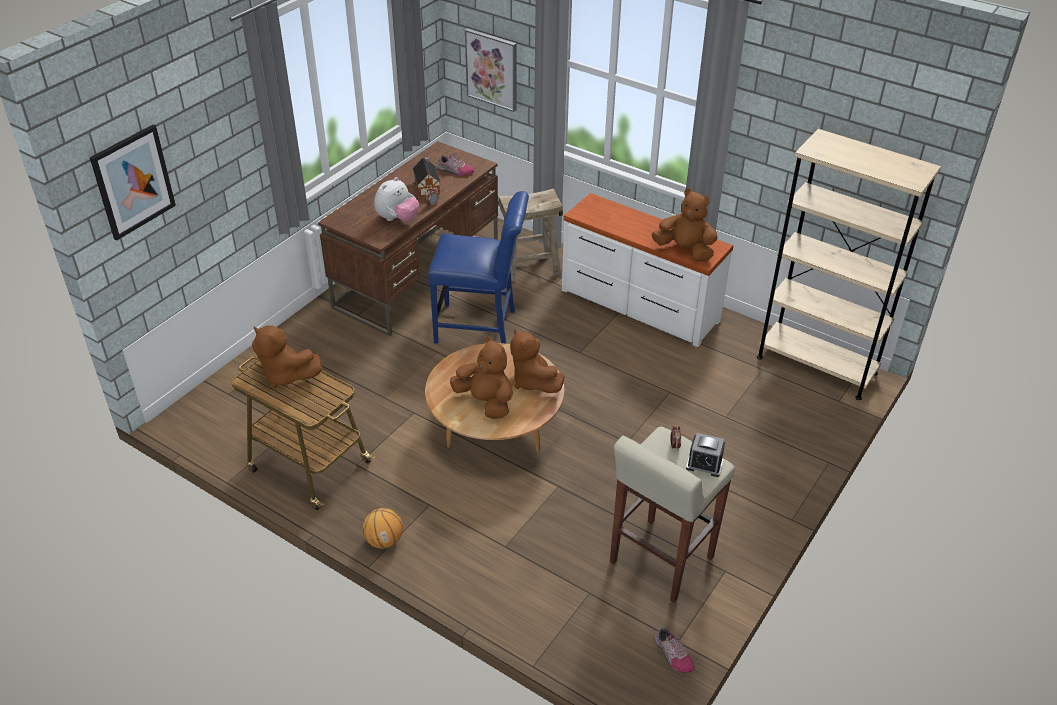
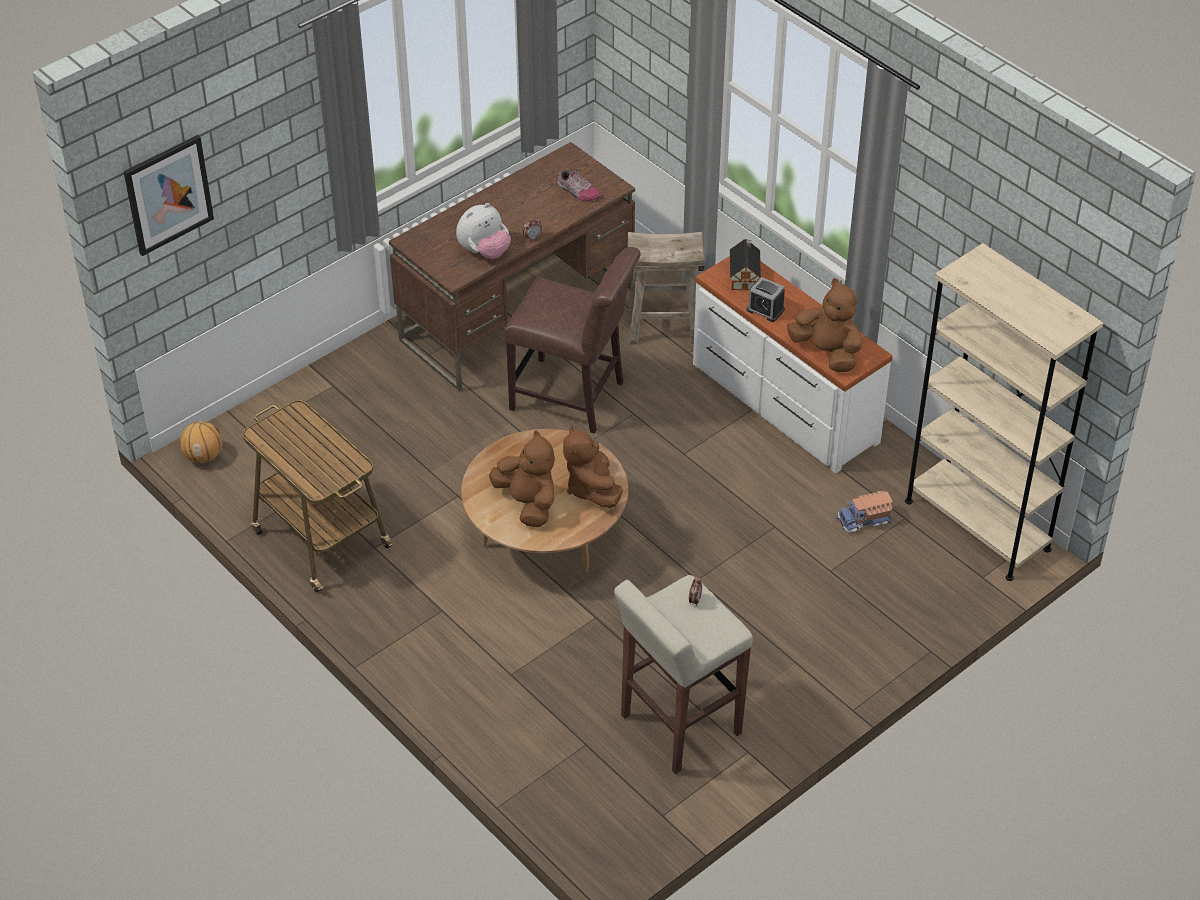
camera: 15 degrees right, 5 degrees up
brown plush toy [252,325,322,388] -> none
basketball [363,508,403,549] -> basketball moved to [180,421,223,463]
toy house [413,157,441,197] -> toy house moved to [730,239,761,290]
blue chair [428,191,529,344] -> brown chair [504,247,640,434]
picture [465,28,517,112] -> none
shoe [655,627,695,673] -> none
alarm clock [686,433,725,477] -> alarm clock moved to [746,277,785,322]
none -> toy truck [837,491,893,533]

